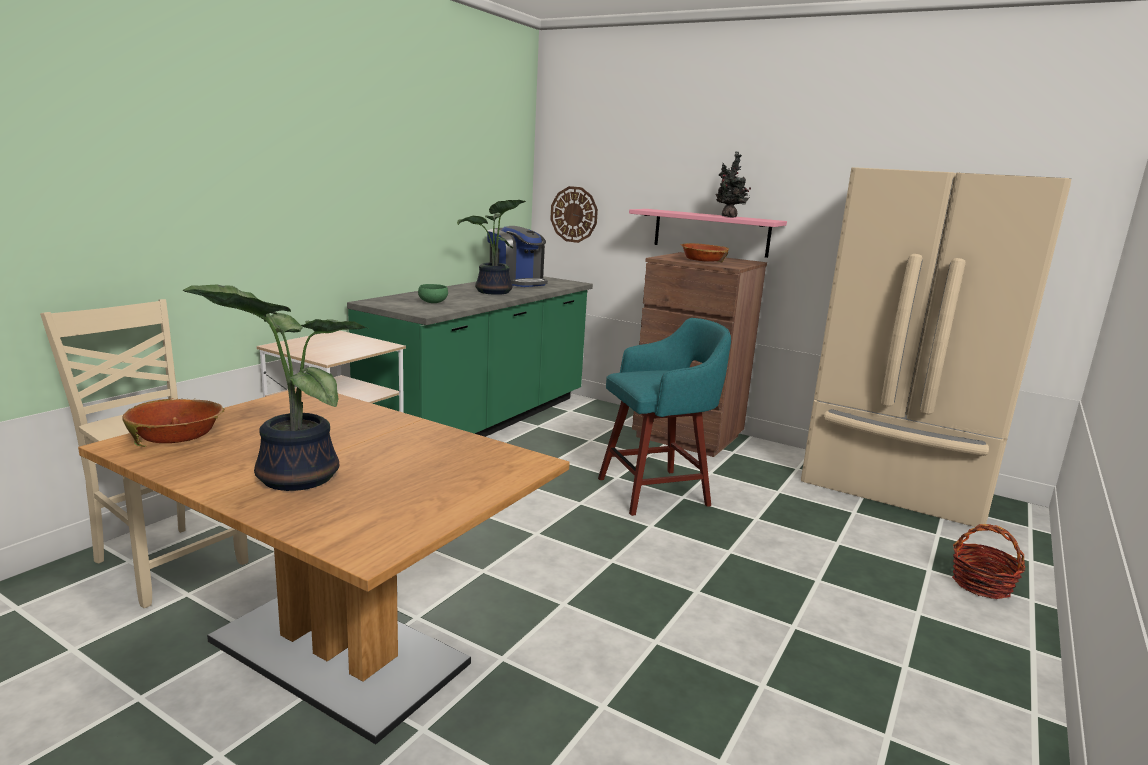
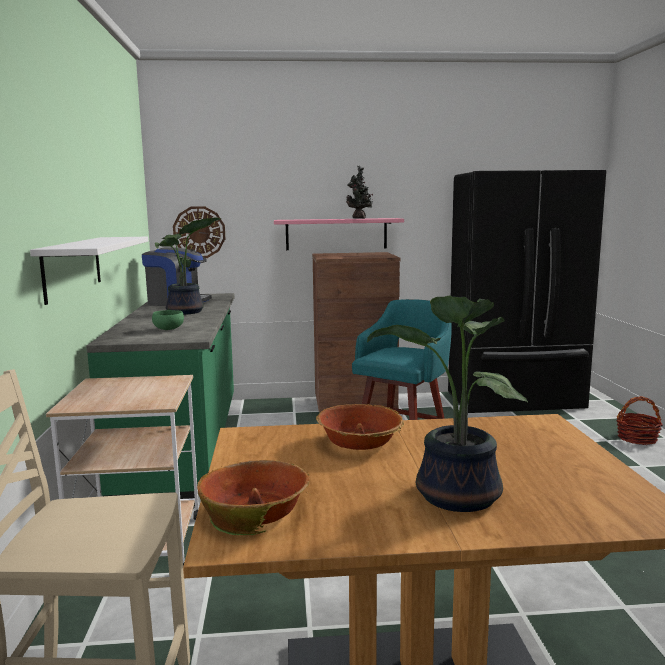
camera: 35 degrees left, 5 degrees down
bowl [680,243,729,262] -> bowl moved to [316,404,404,450]
beige fridge [801,167,1071,527] -> black fridge [448,170,607,413]
none -> white shelf [30,237,148,305]

